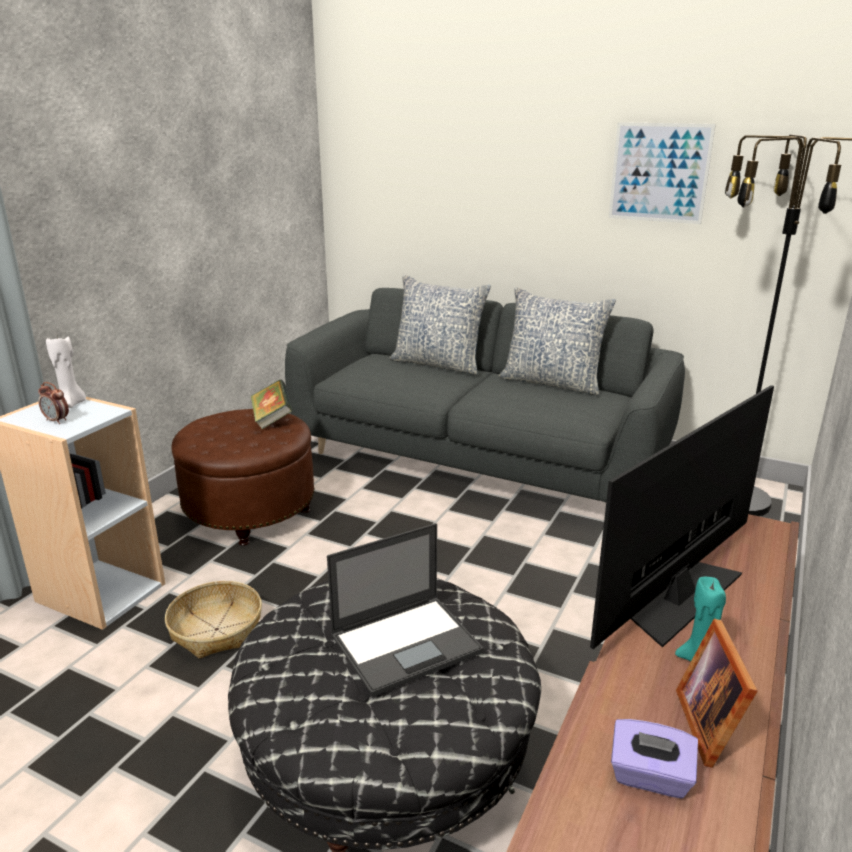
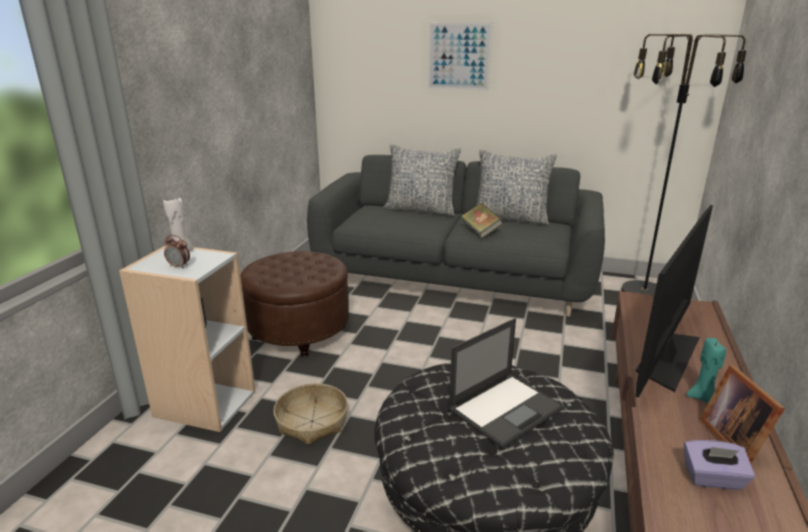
camera: 10 degrees left, 0 degrees up
book [250,380,292,429] -> book moved to [461,203,503,238]
picture [609,122,716,224] -> picture moved to [428,22,493,91]

